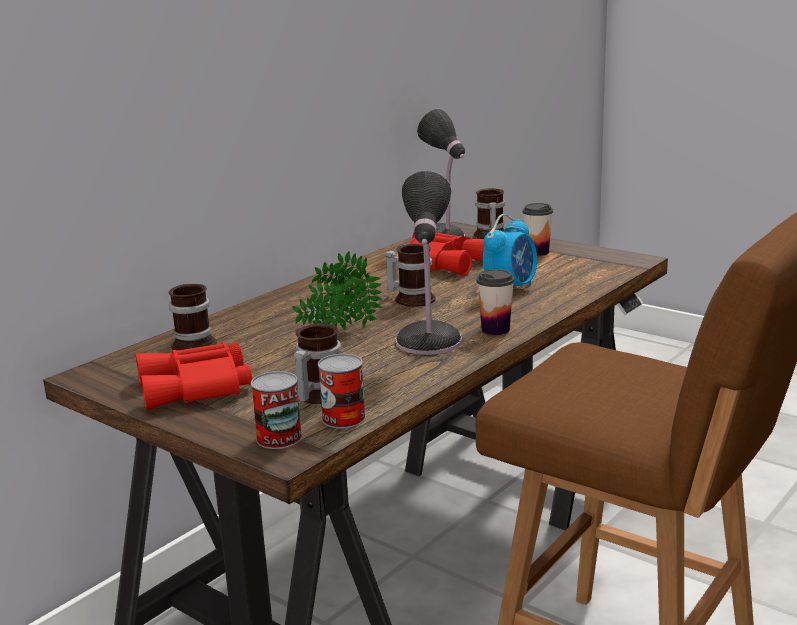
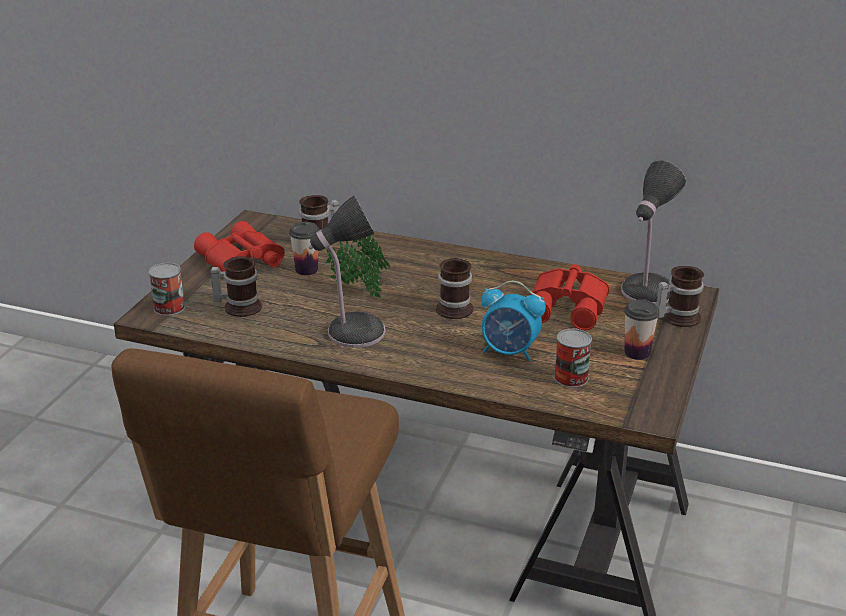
camera: 70 degrees right, 10 degrees up
can [318,354,366,429] -> can moved to [554,329,592,387]
cup [476,269,514,335] -> cup moved to [289,222,320,275]

